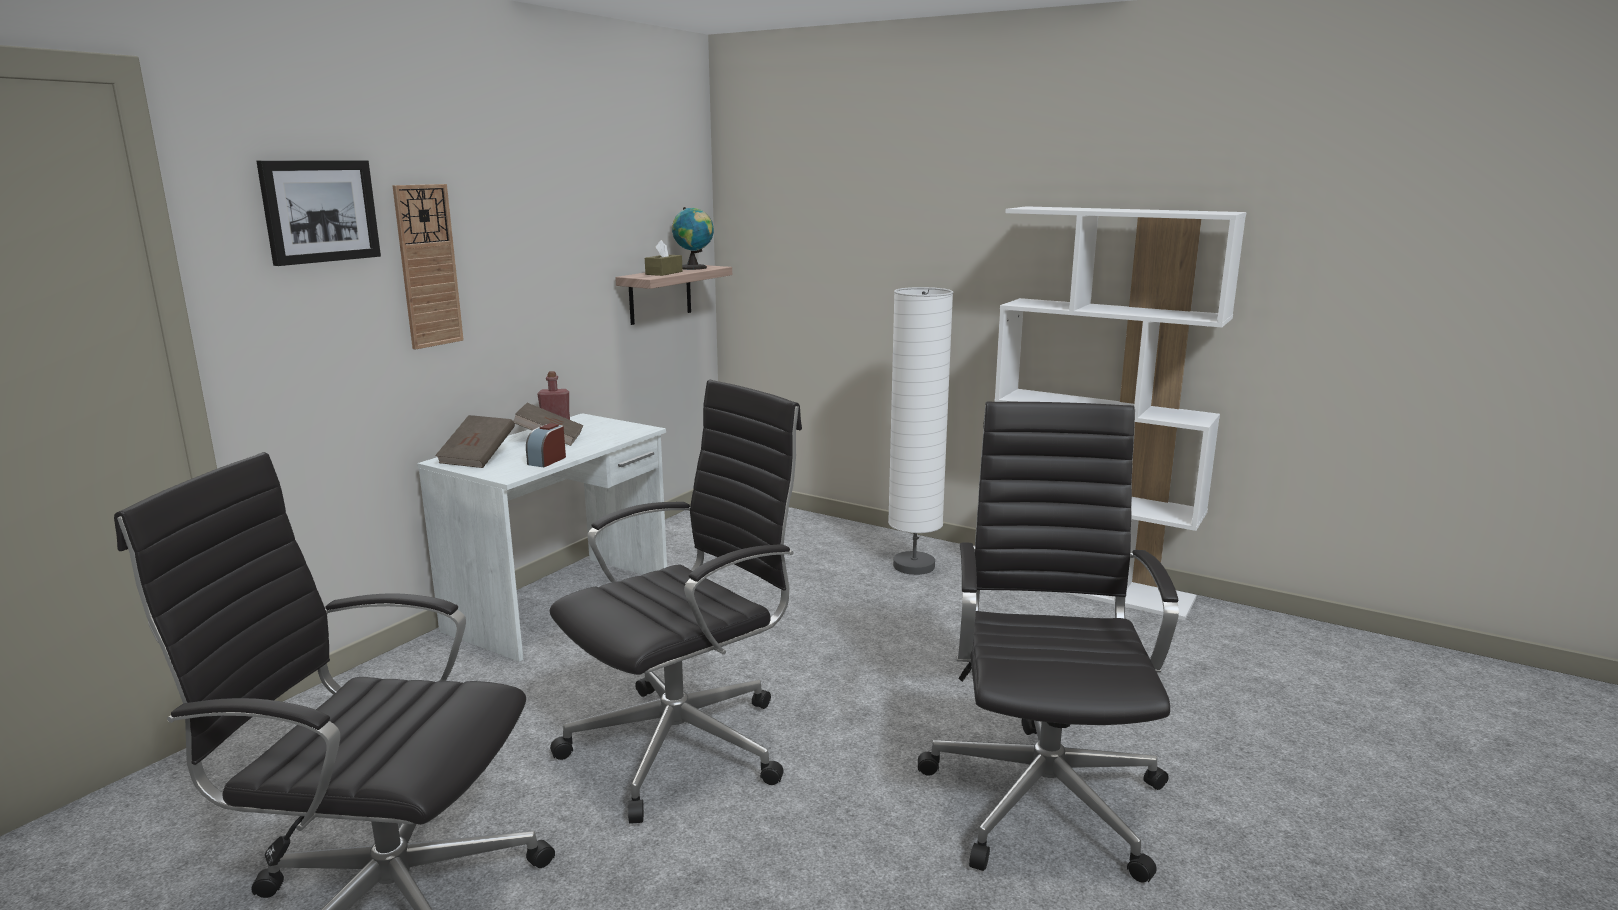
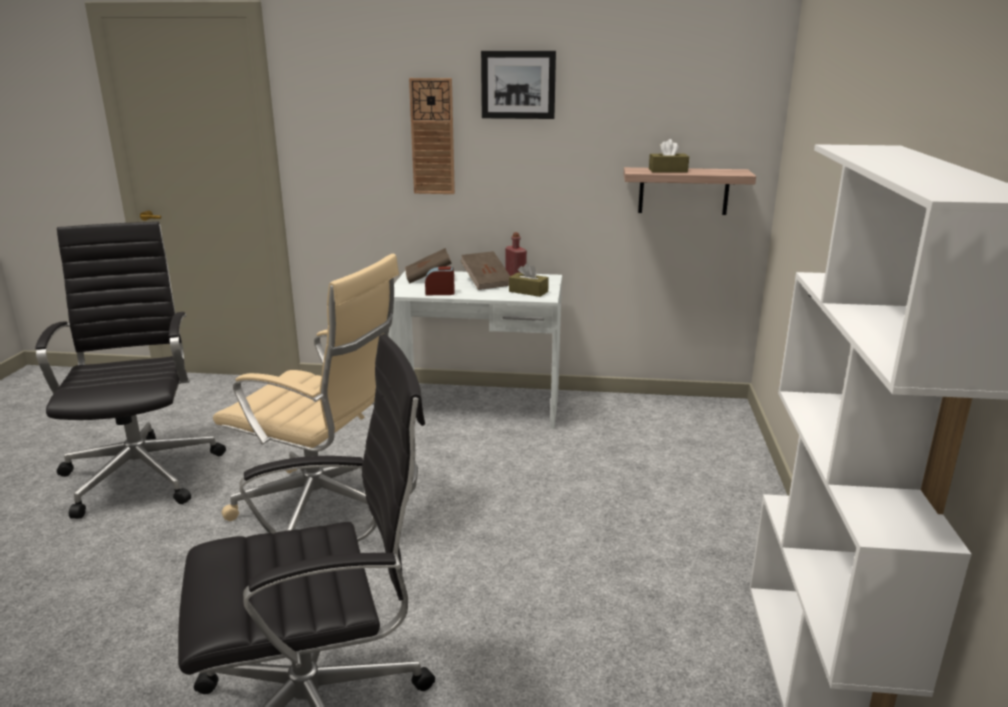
camera: 65 degrees right, 5 degrees up
picture [256,160,381,266] -> picture moved to [481,51,556,119]
black office chair [550,380,802,824] -> beige office chair [213,254,399,531]
globe [672,207,714,270] -> none
white floor lamp [888,287,953,575] -> none
none -> brown tissue box [509,263,549,297]

